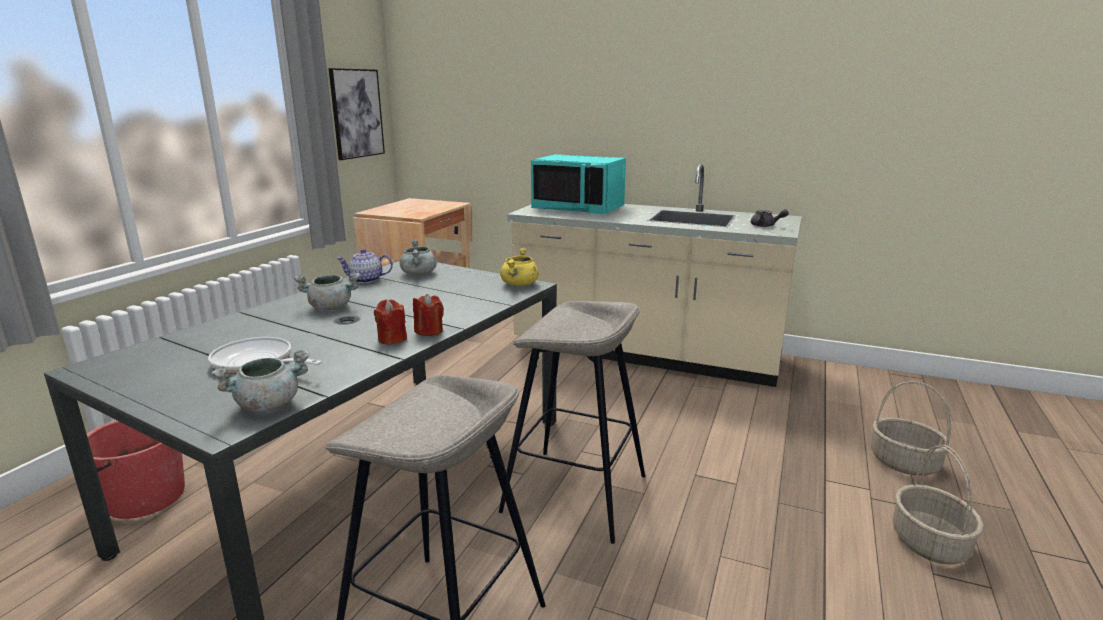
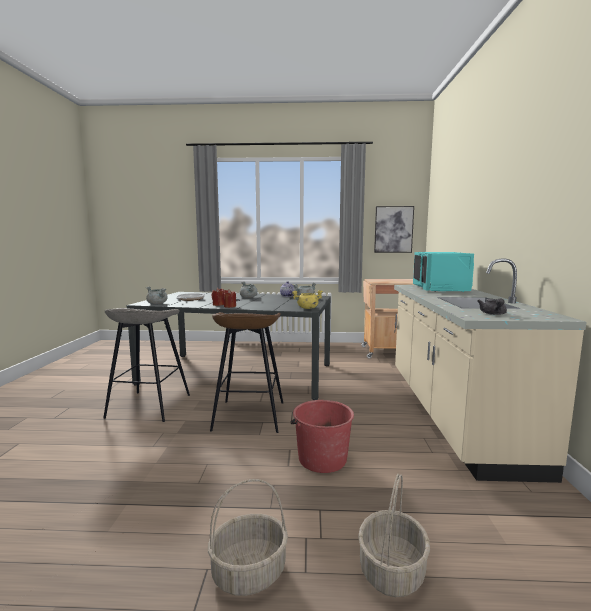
camera: 70 degrees right, 10 degrees down
red bucket [87,420,185,519] -> red bucket moved to [290,400,354,473]
grey stool [499,301,645,544] -> brown stool [210,312,283,433]

